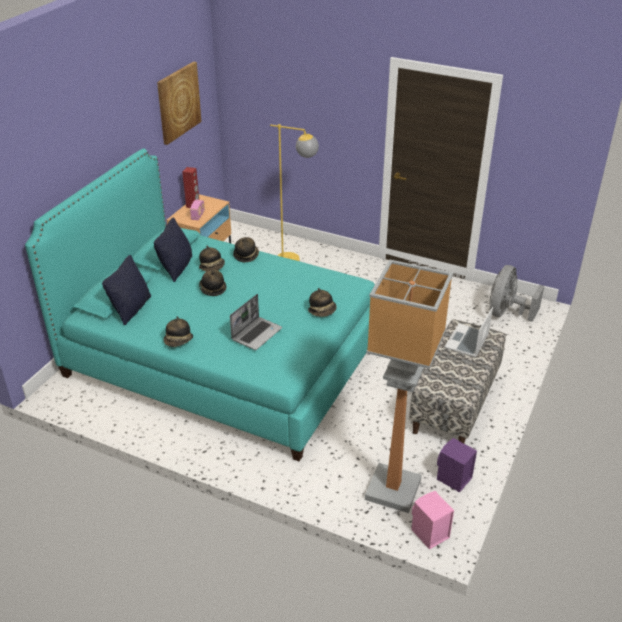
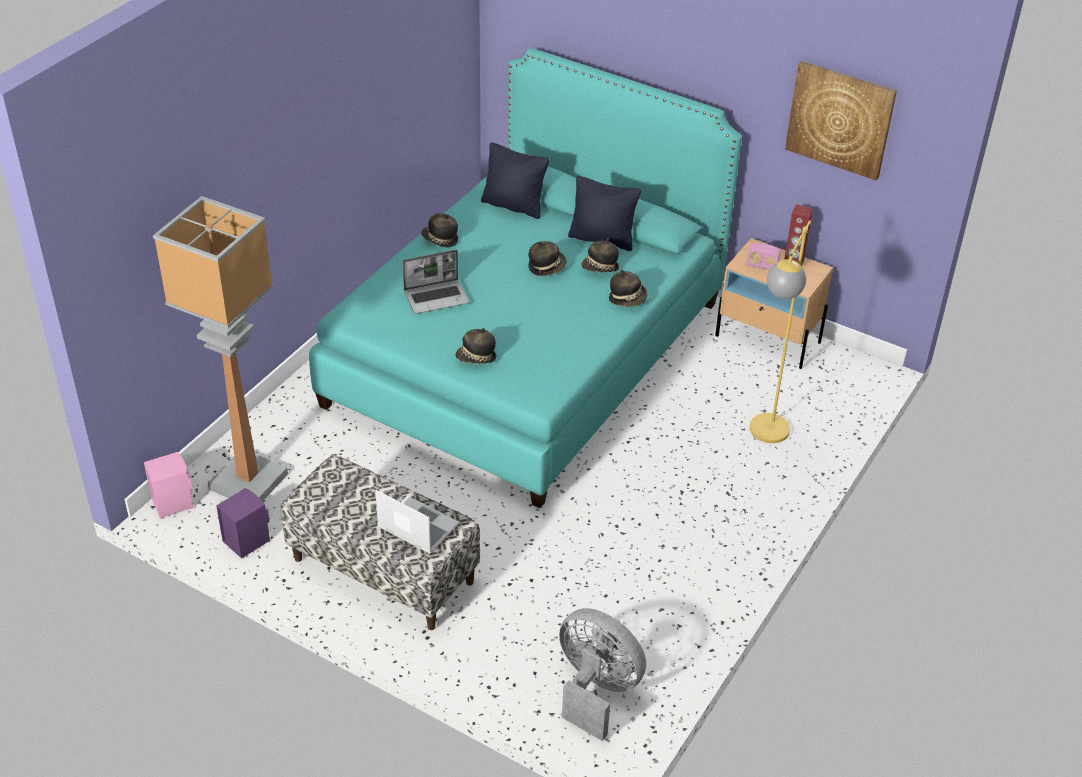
camera: 95 degrees right, 5 degrees up
laptop [230,294,282,350] -> laptop turned 60 degrees counterclockwise [402,250,469,314]

